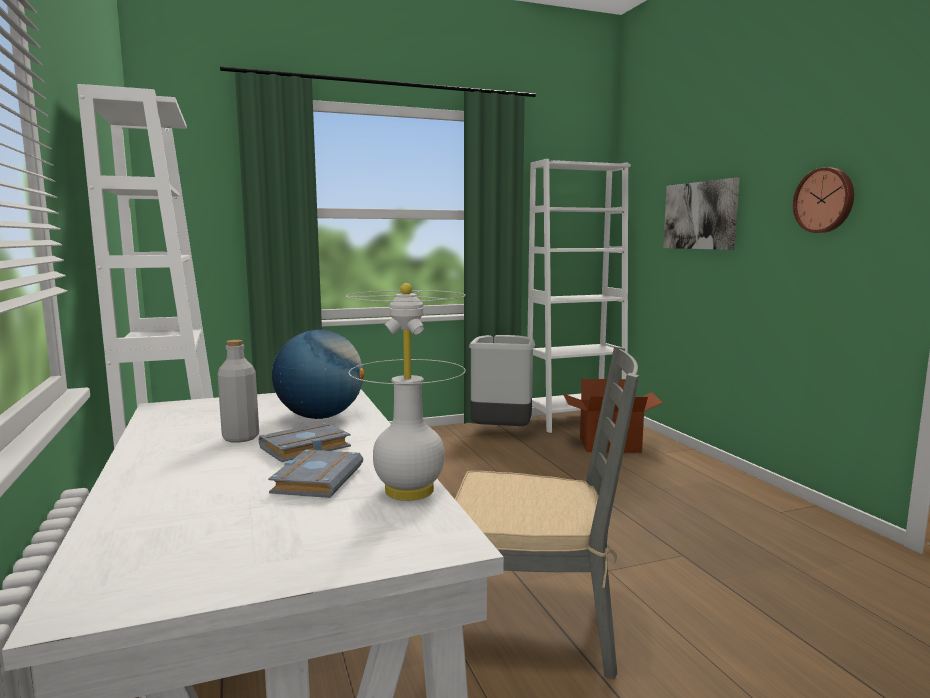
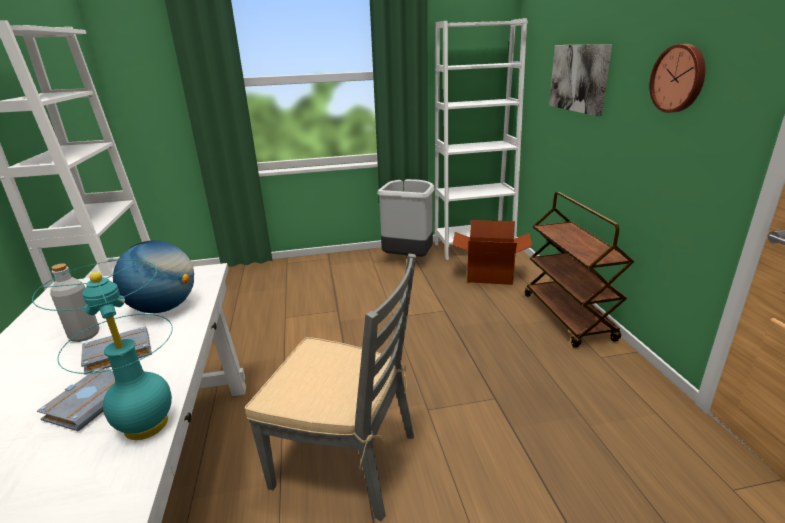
camera: 10 degrees right, 15 degrees up
white table lamp [346,283,465,501] -> turquoise table lamp [32,259,173,440]
none -> brown cart [525,192,634,348]

